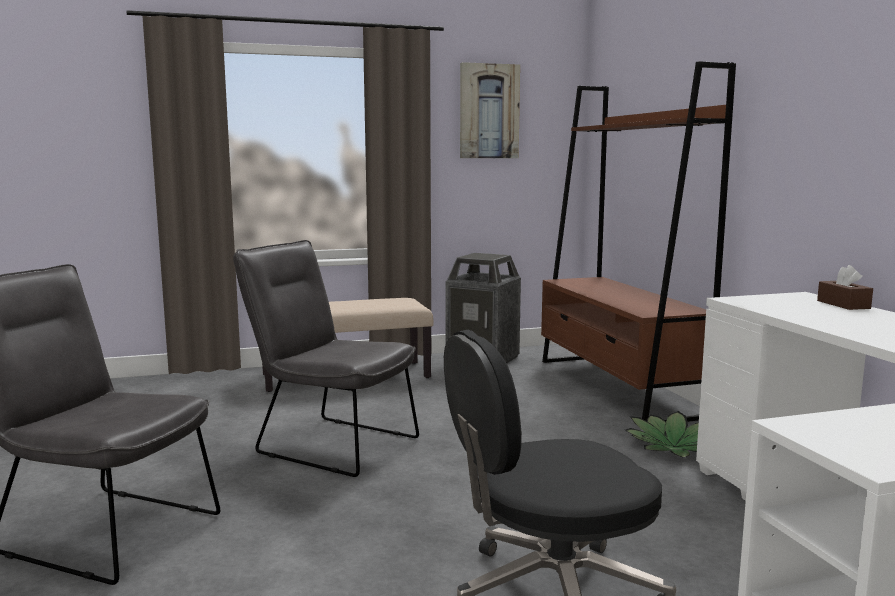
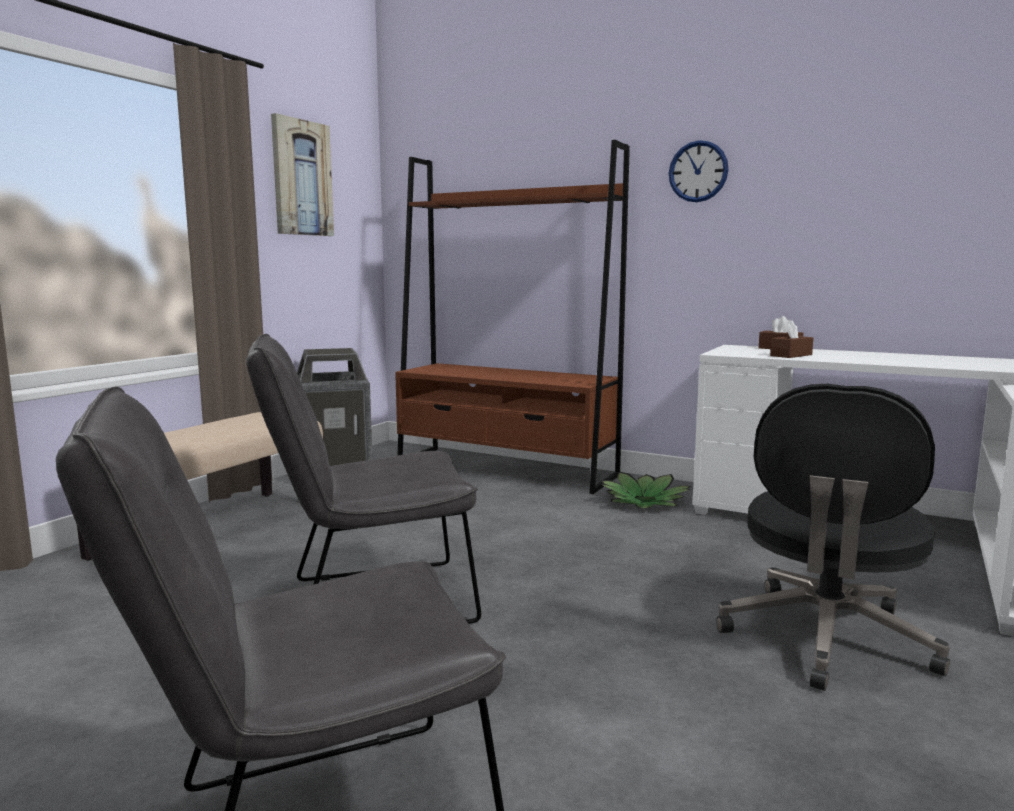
camera: 45 degrees left, 0 degrees up
none -> wall clock [669,140,728,202]
none -> brown tissue box [770,320,813,358]

